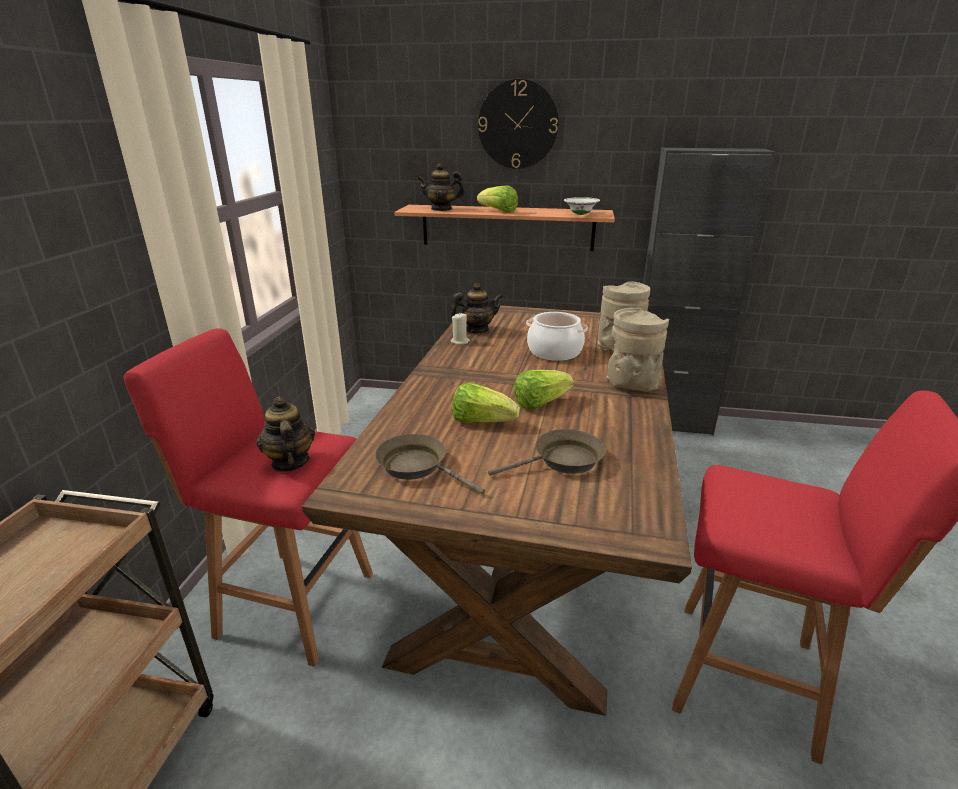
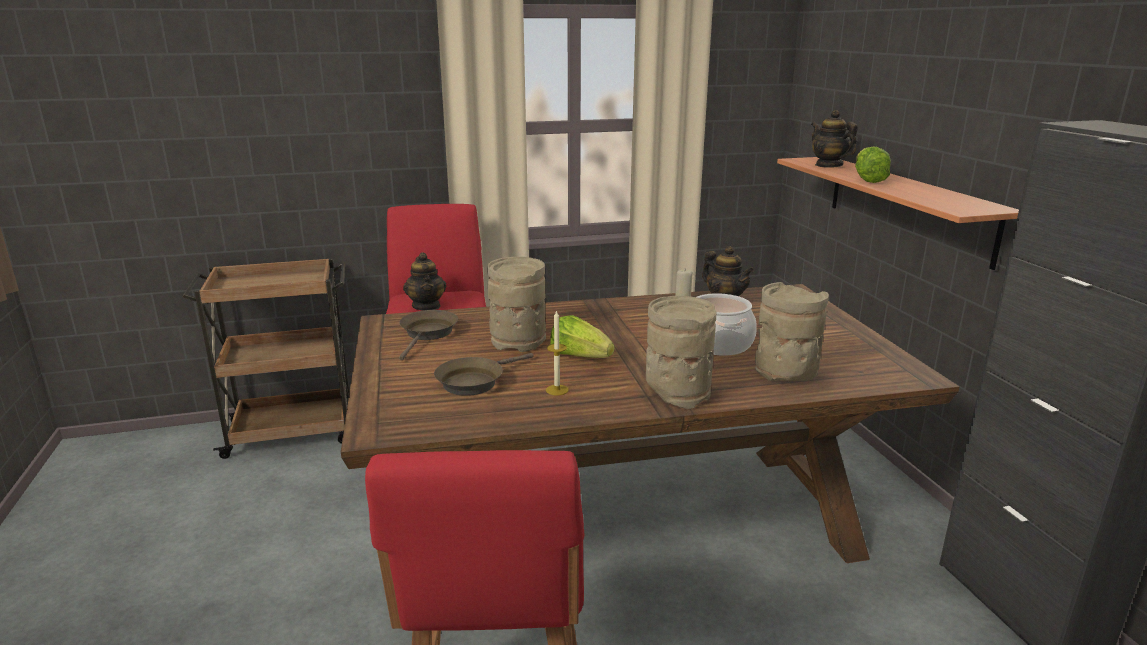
camera: 65 degrees right, 5 degrees down
teapot [256,397,315,472] -> teapot turned 120 degrees clockwise [403,252,446,311]
lettuce [452,382,520,423] -> beige vase [487,257,546,352]
wall clock [478,79,559,169] -> none
brown frying pan [488,429,606,476] -> brown frying pan turned 90 degrees clockwise [434,353,533,396]
white bowl [564,197,600,215] -> none
none -> candle [546,310,569,395]

